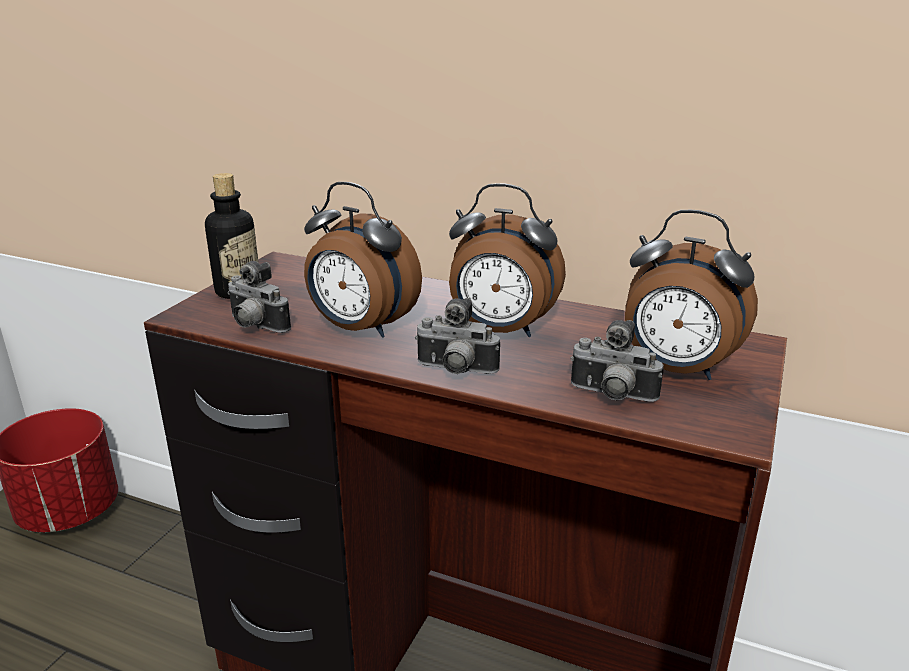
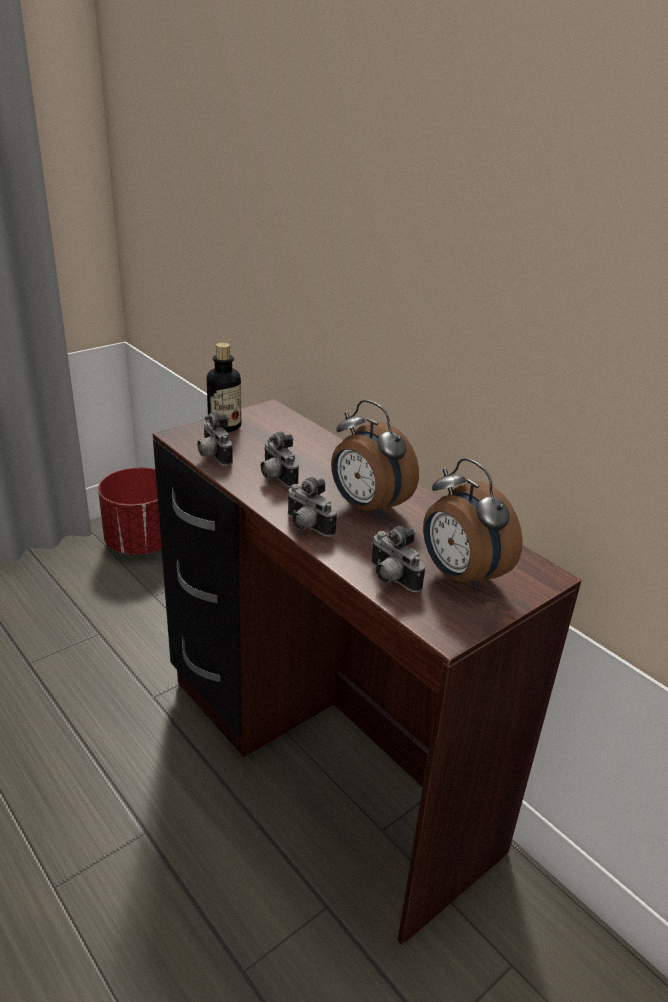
camera: 25 degrees right, 5 degrees up
alarm clock [304,182,422,338] -> camera [261,431,299,488]

